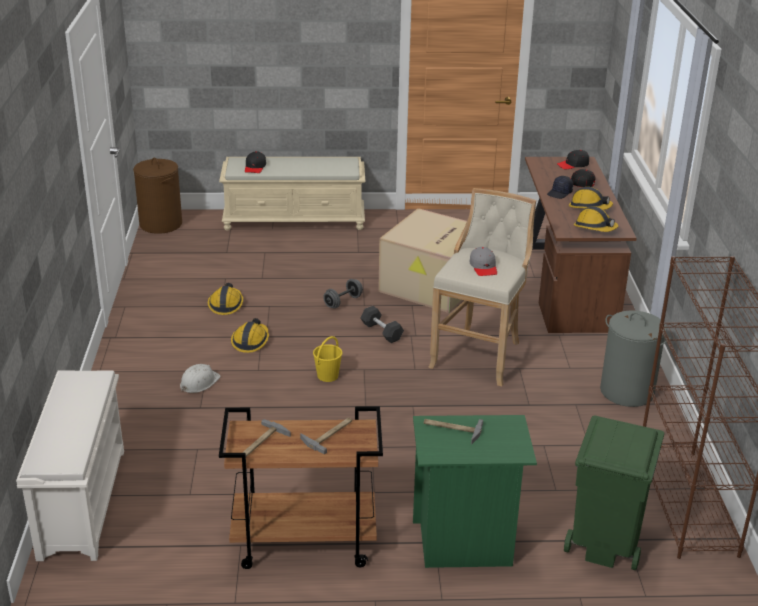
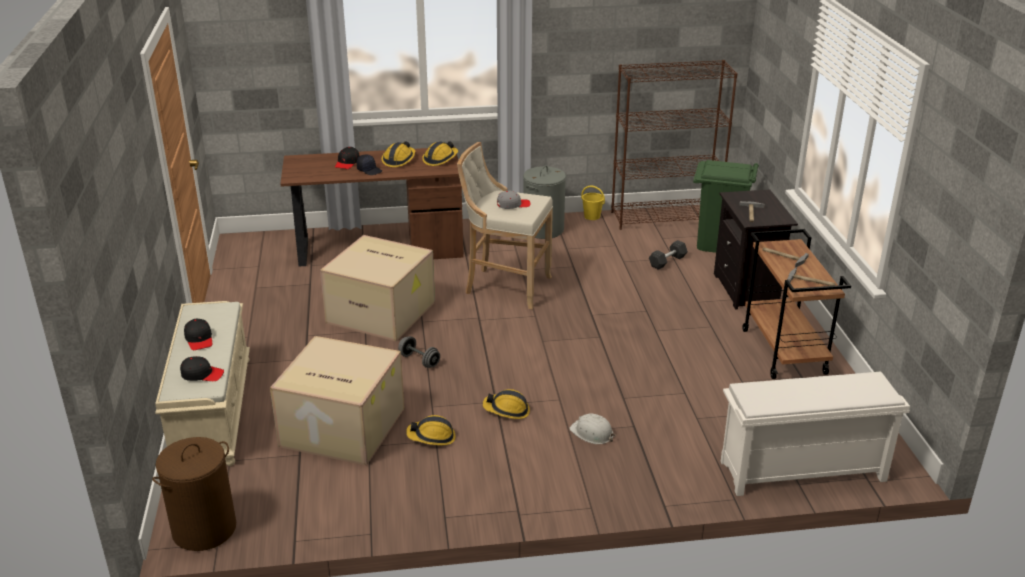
camera: 95 degrees left, 0 degrees up
yellow bucket [313,336,343,382] -> yellow bucket moved to [581,185,605,220]
grey dumbbell [361,306,404,343] -> grey dumbbell moved to [649,240,688,270]
green nightstand [413,415,537,568] -> black nightstand [714,189,798,310]
black cap [557,150,589,170] -> black cap moved to [184,319,212,350]
none -> cardboard box [270,336,405,466]

